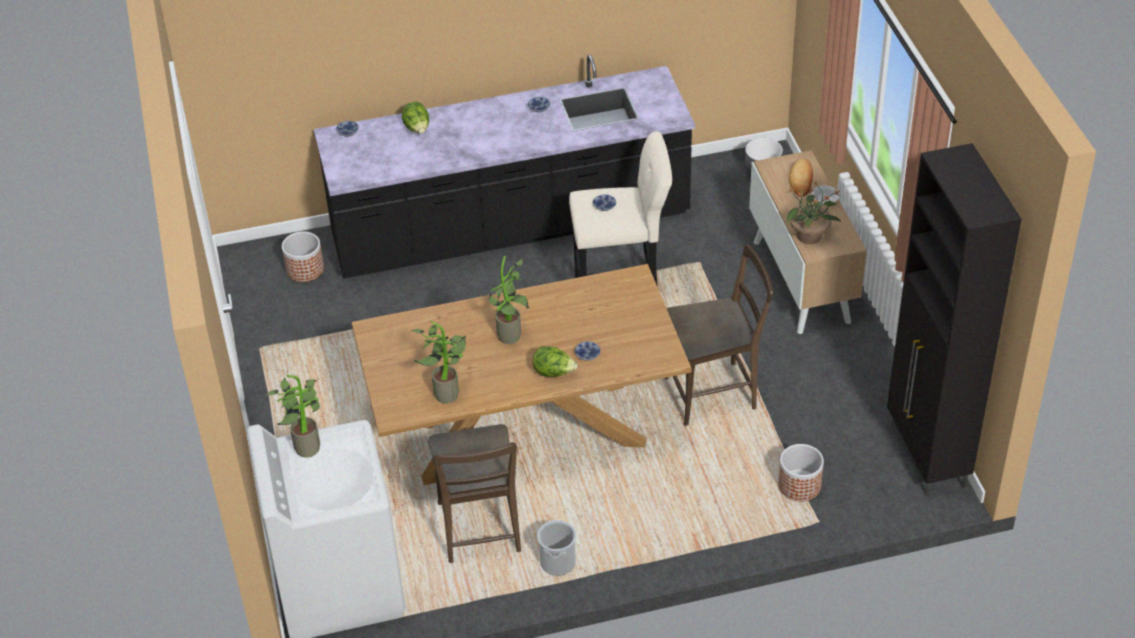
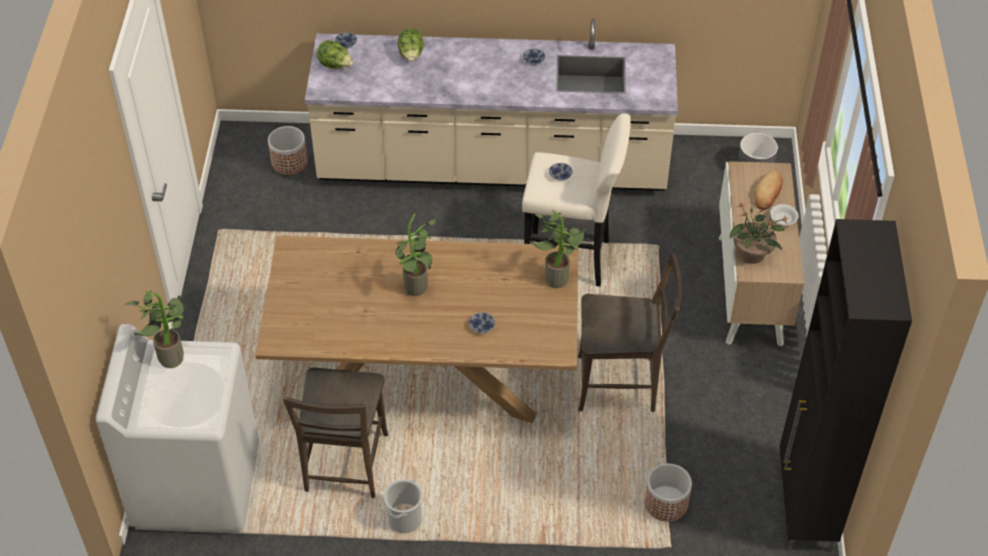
camera: 15 degrees right, 5 degrees up
black counter [314,55,695,279] -> beige counter [305,18,678,191]
potted plant [411,321,466,404] -> potted plant moved to [531,210,586,288]
lettuce [533,346,577,377] -> lettuce moved to [317,40,353,69]

